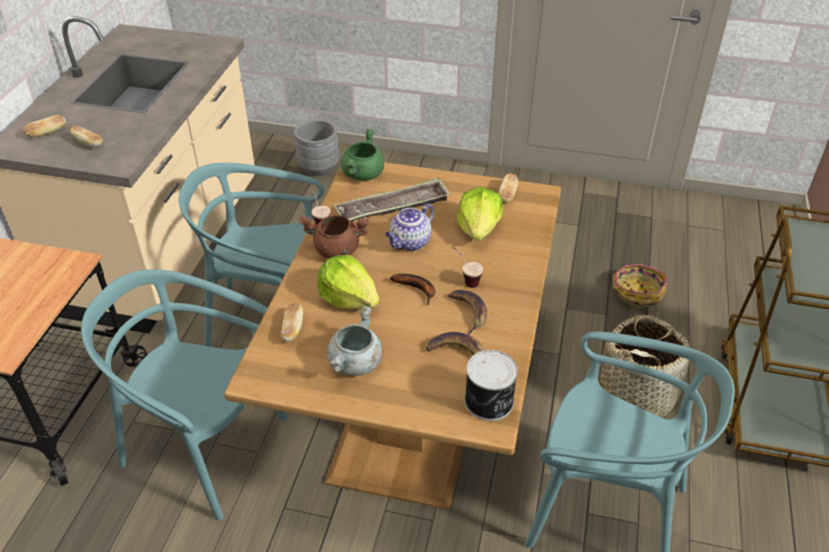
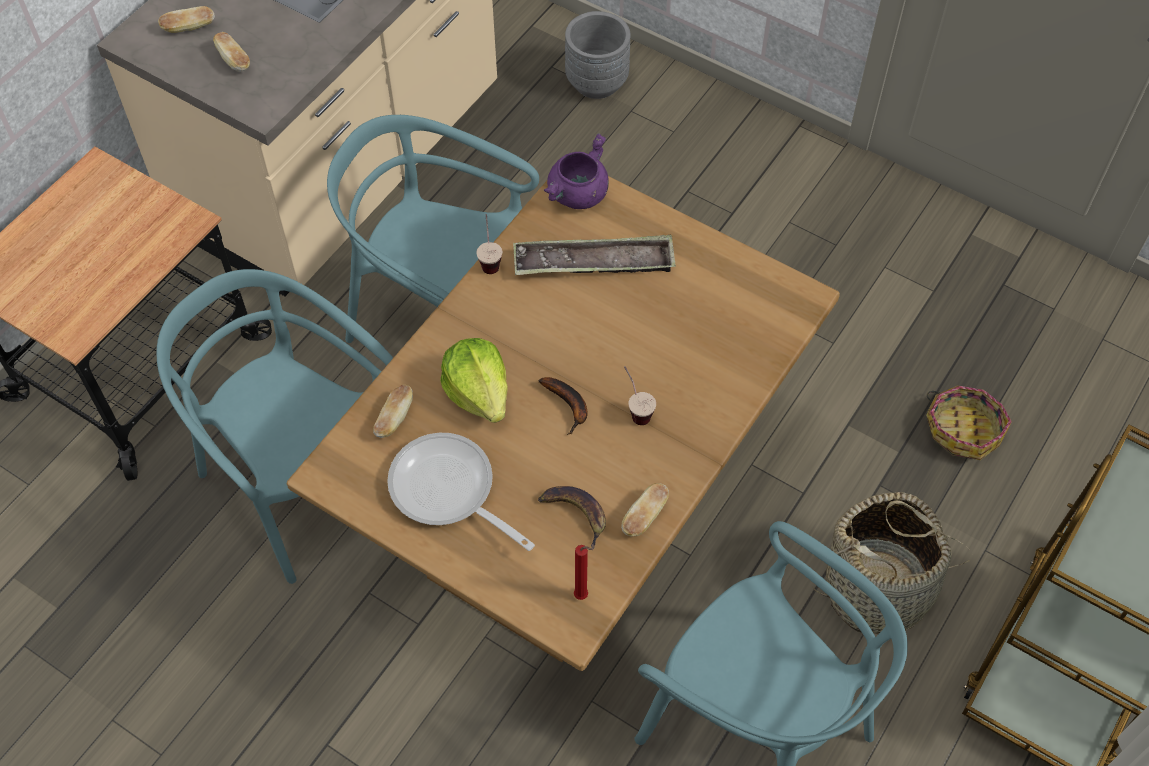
camera: 20 degrees right, 15 degrees up
brown cooking pot [299,215,369,259] -> none
grey cooking pot [327,305,382,376] -> frying pan [387,433,535,551]
green cooking pot [341,128,384,181] -> purple cooking pot [544,133,609,209]
teapot [385,204,435,251] -> none
banana [448,290,487,335] -> none
lettuce [457,187,503,241] -> none
can [465,350,518,421] -> red candle [574,545,593,600]
bread [498,173,518,202] -> bread moved to [621,483,669,537]

